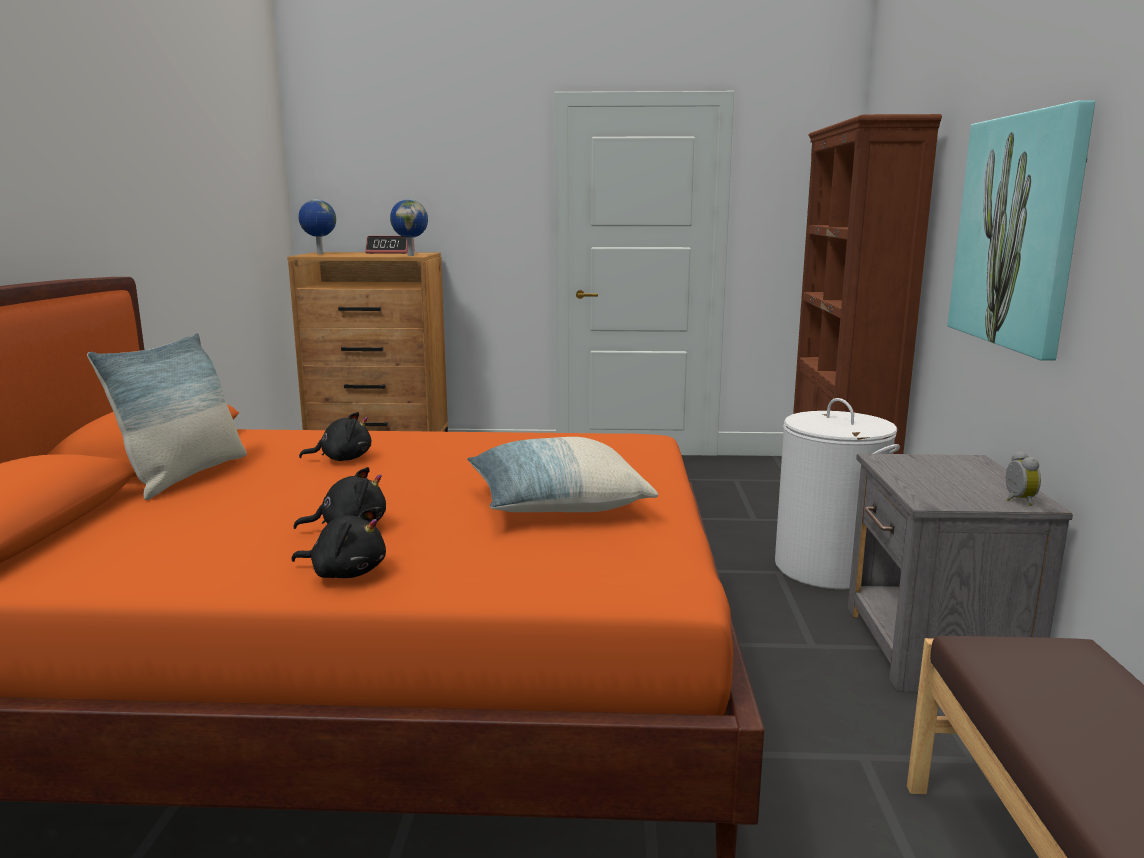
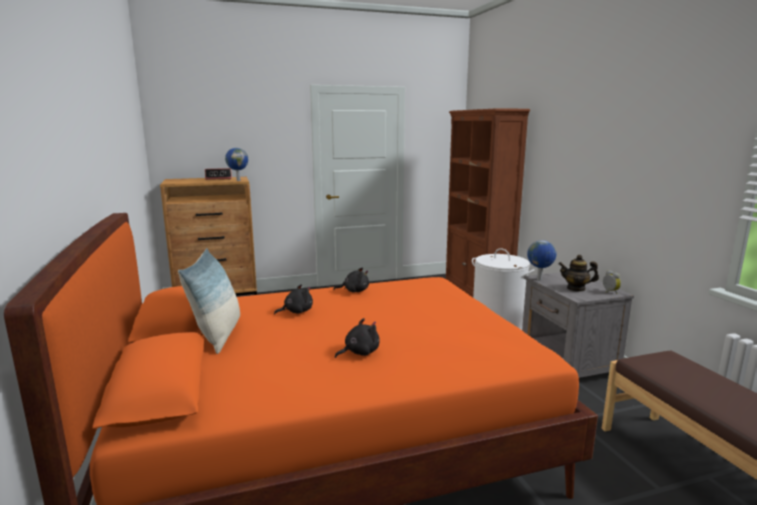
camera: 20 degrees left, 0 degrees up
black plush toy [291,507,386,578] -> black plush toy moved to [333,267,369,293]
globe [298,199,336,254] -> globe moved to [527,240,556,280]
pillow [467,437,658,512] -> none
picture [948,100,1095,360] -> none
none -> teapot [559,255,599,292]

